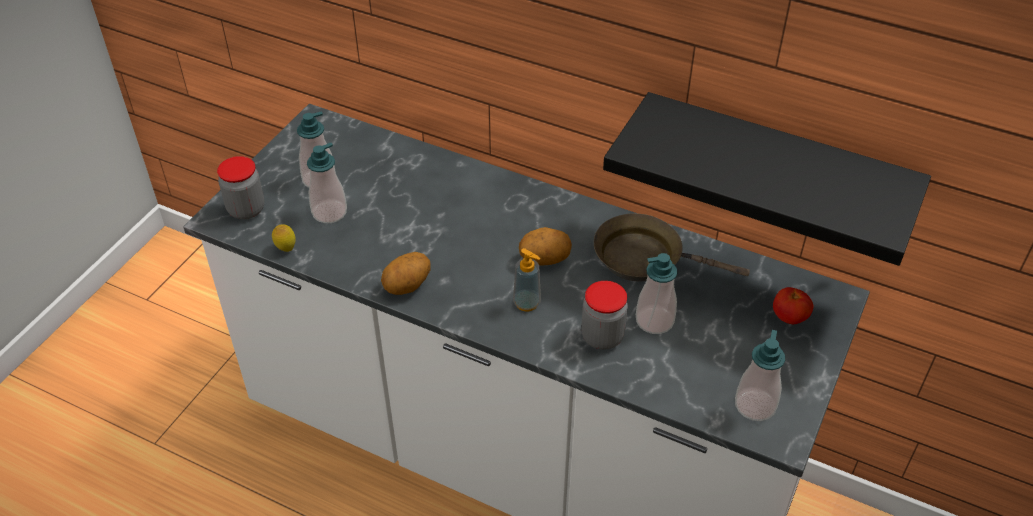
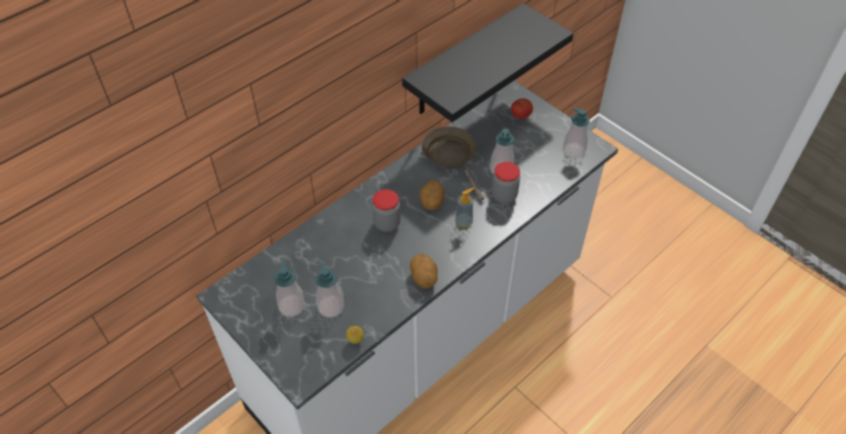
camera: 70 degrees left, 5 degrees up
jar [217,156,265,219] -> jar moved to [372,189,401,232]
brown frying pan [594,213,750,281] -> brown frying pan turned 120 degrees clockwise [422,126,484,201]

